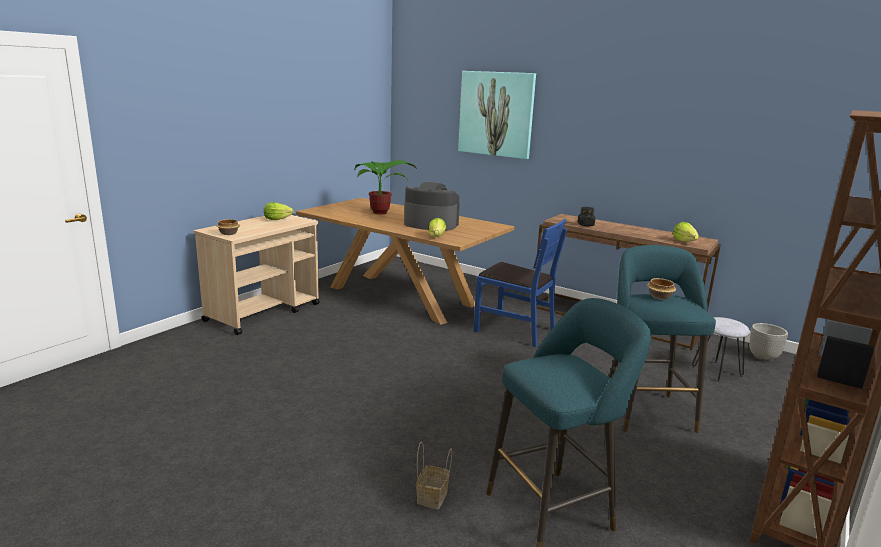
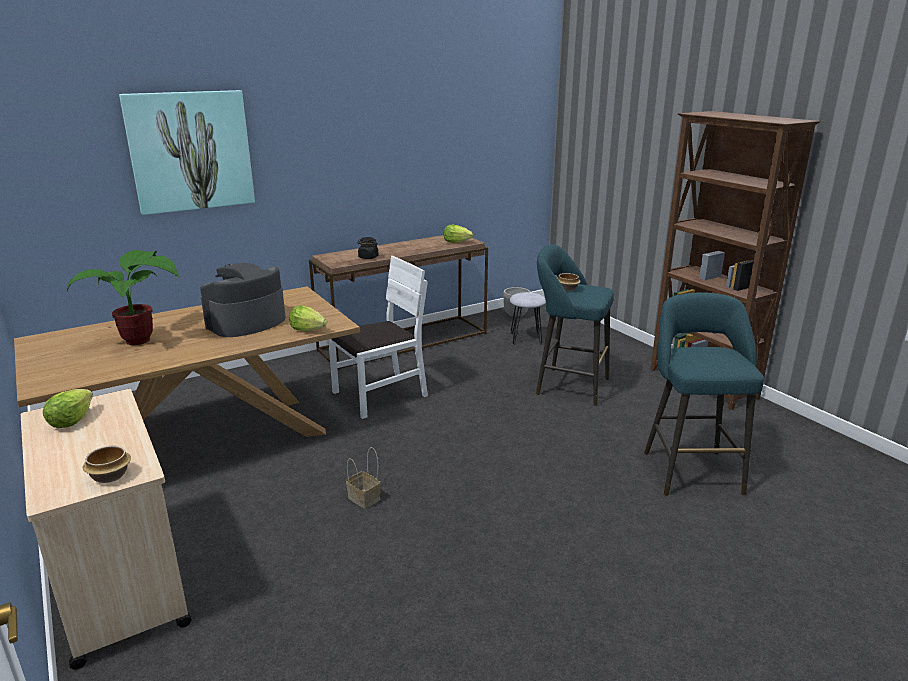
camera: 65 degrees left, 5 degrees up
basket [416,441,452,509] -> basket moved to [346,447,381,509]
blue chair [473,219,567,347] -> white chair [328,256,428,419]

